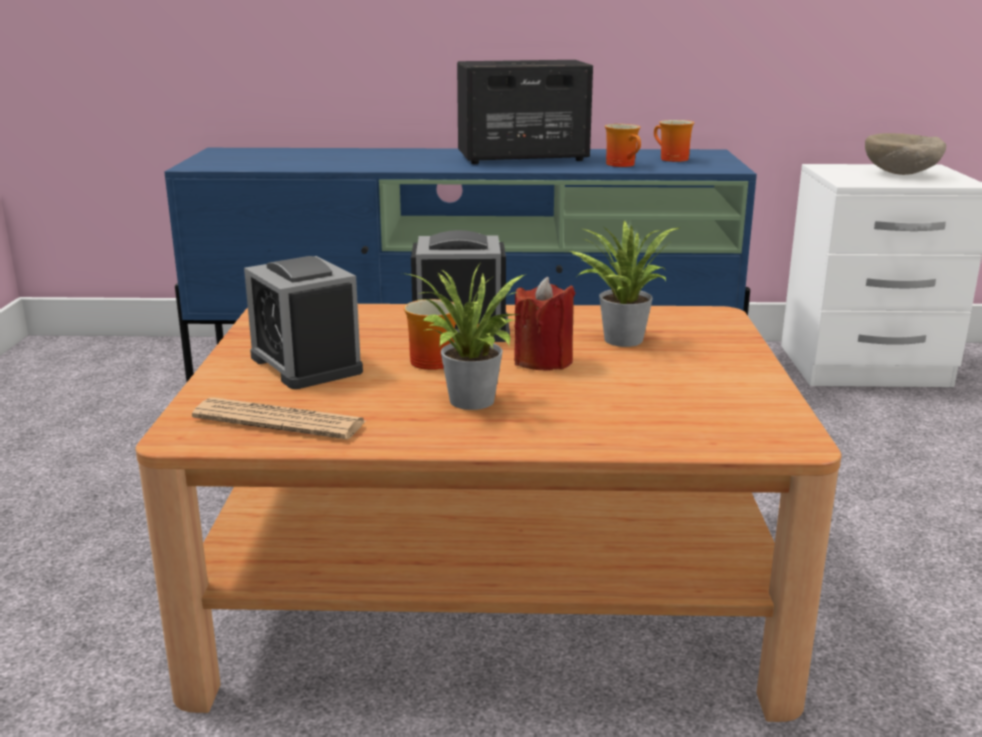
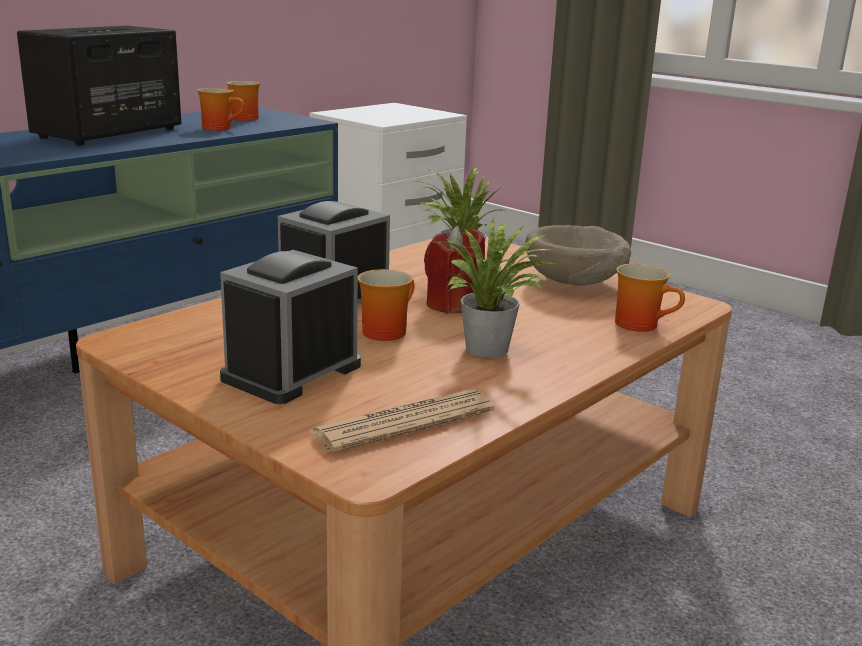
camera: 50 degrees left, 0 degrees up
alarm clock [244,256,363,389] -> alarm clock turned 120 degrees clockwise [220,250,361,404]
beige bowl [865,133,946,175] -> beige bowl moved to [525,225,631,286]
none -> mug [615,264,685,332]

